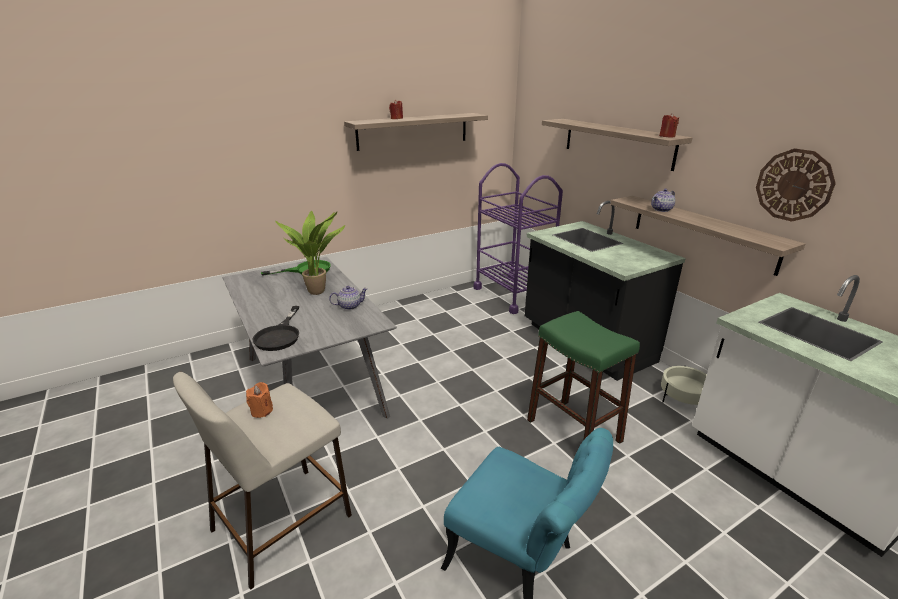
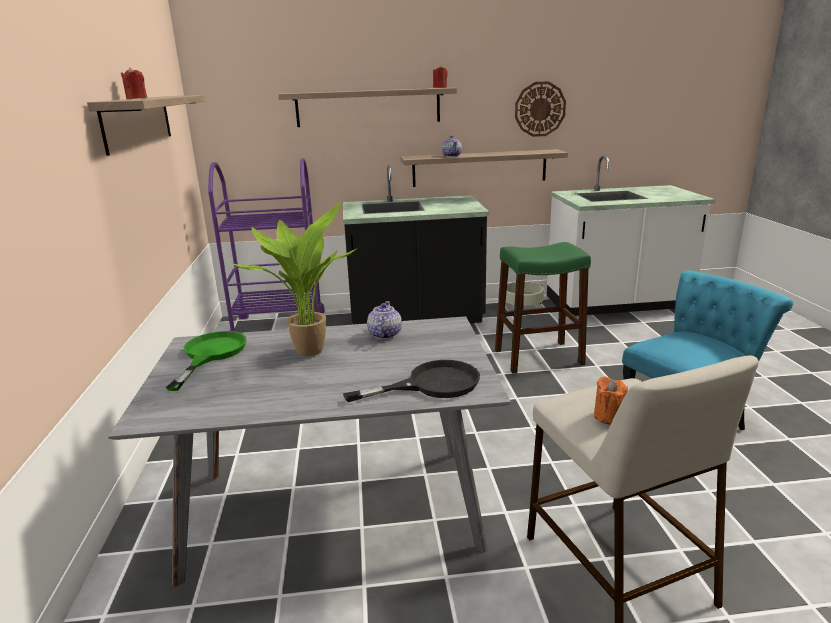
camera: 65 degrees left, 5 degrees down
black frying pan [252,306,299,351] -> black frying pan turned 45 degrees counterclockwise [343,360,480,402]

